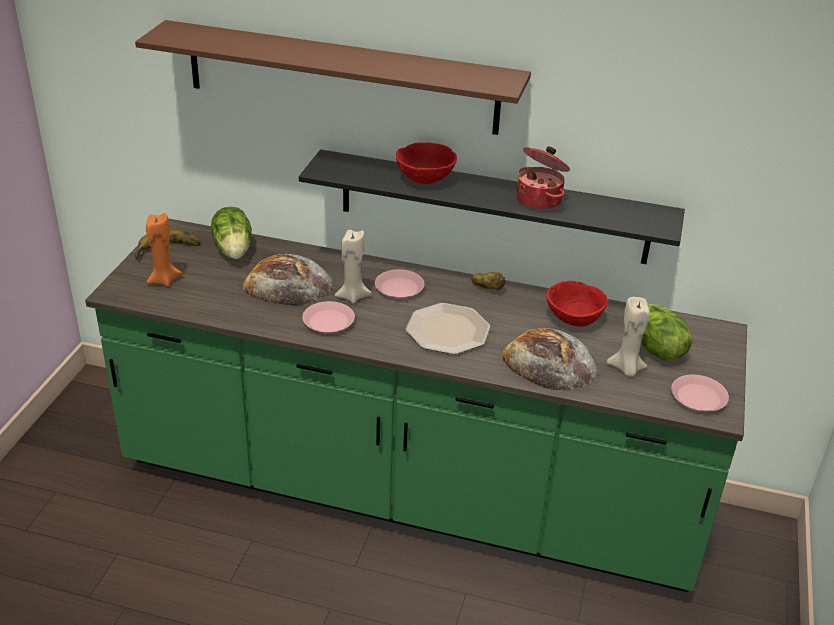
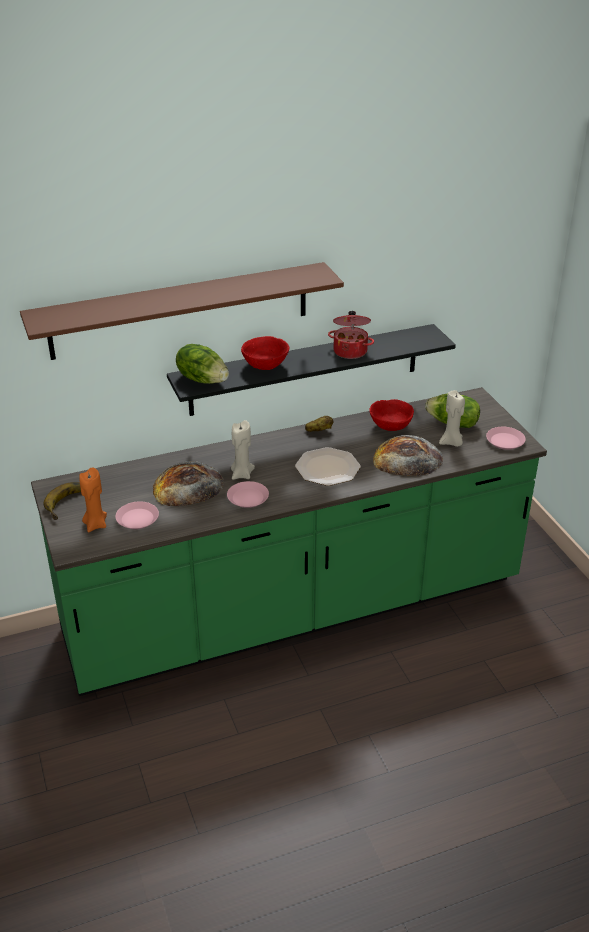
camera: 35 degrees left, 0 degrees up
lettuce [211,206,252,259] -> lettuce moved to [176,344,229,384]
pink plate [375,269,424,299] -> pink plate moved to [115,501,159,529]

